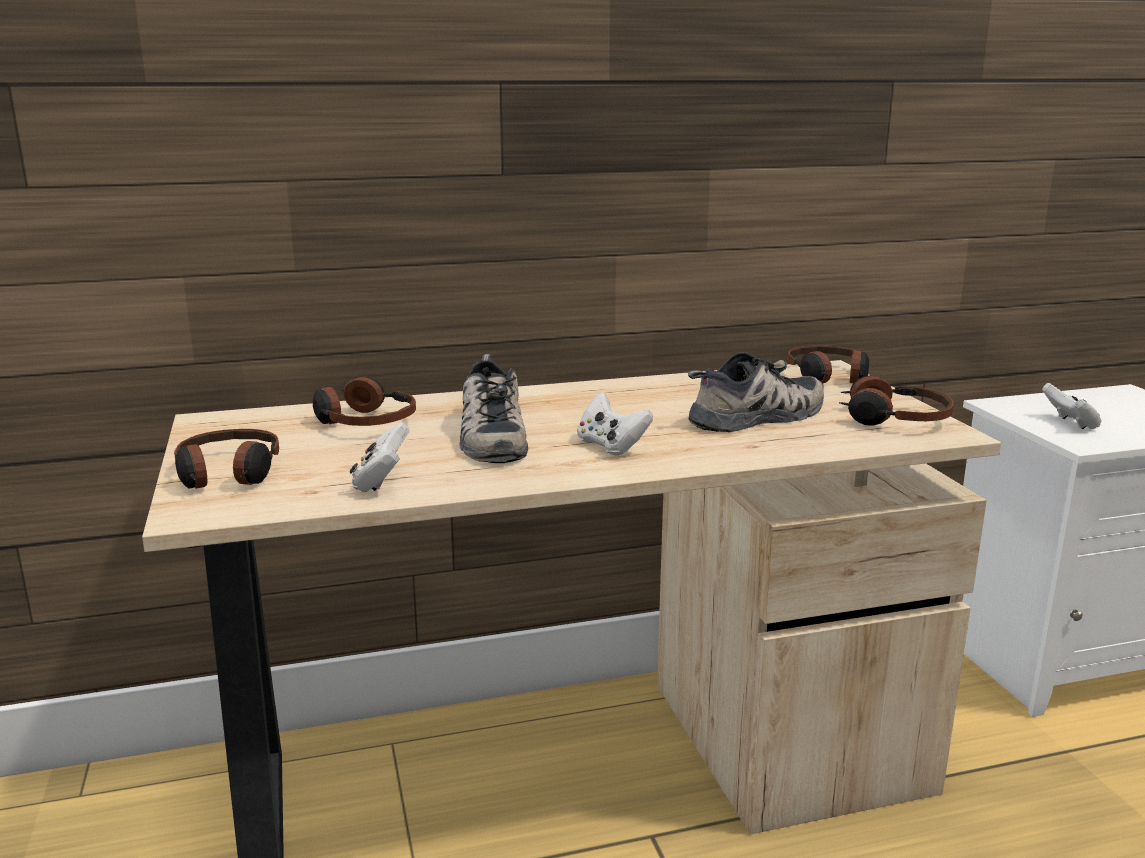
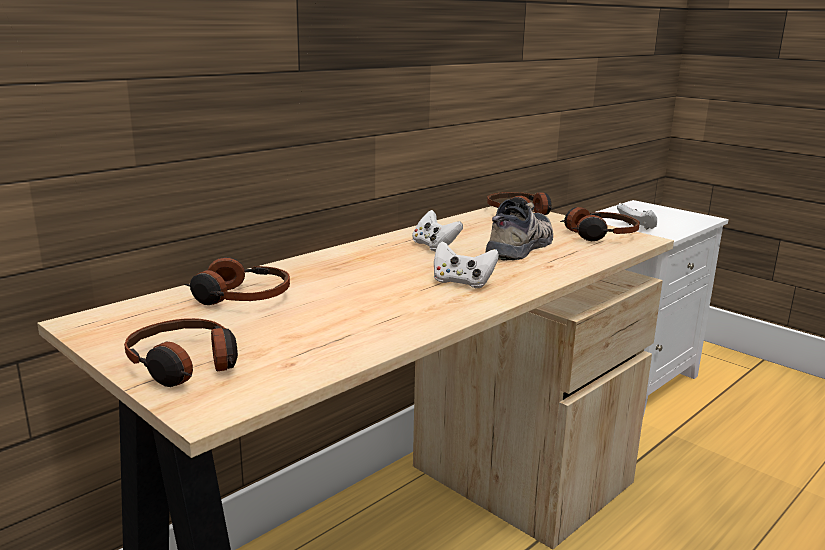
camera: 30 degrees left, 0 degrees up
white game controller [350,423,410,492] -> white game controller moved to [412,210,463,252]
shoe [460,354,528,463] -> none

